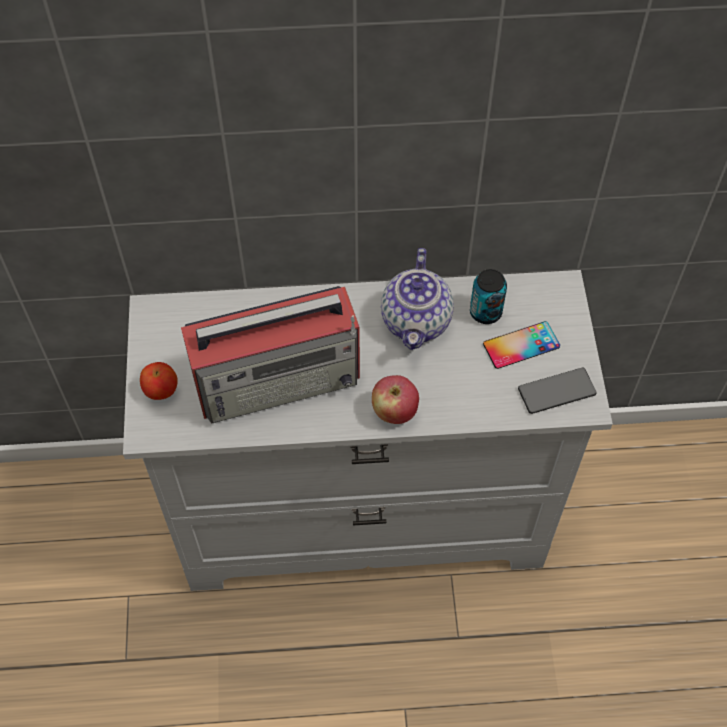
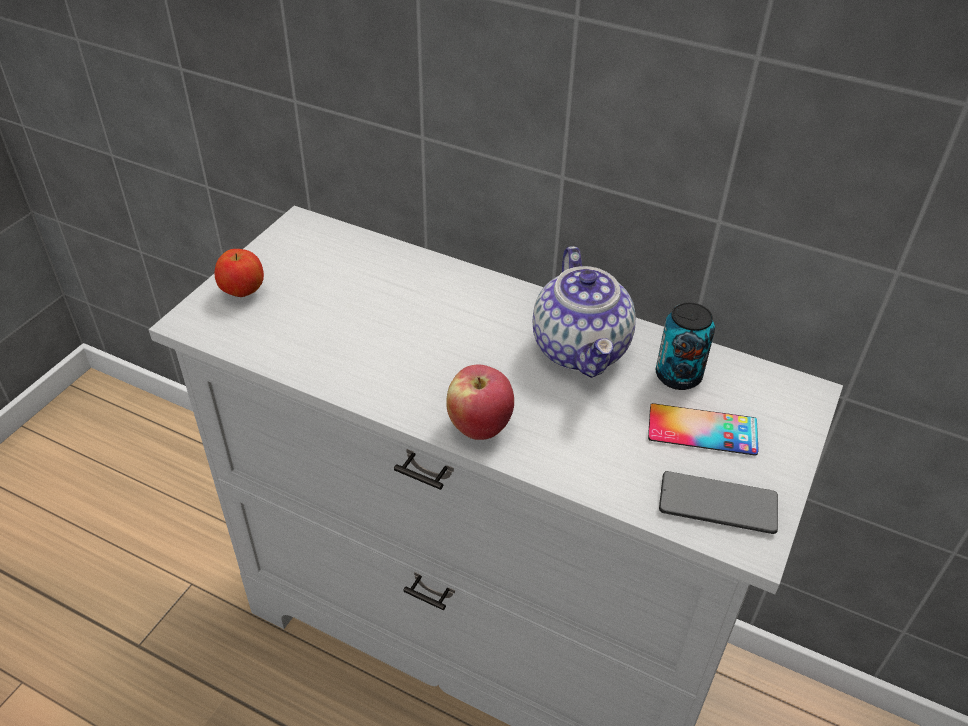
camera: 30 degrees right, 15 degrees down
radio [181,286,360,423] -> none
teapot [381,248,454,350] -> teapot turned 45 degrees counterclockwise [533,246,636,378]

